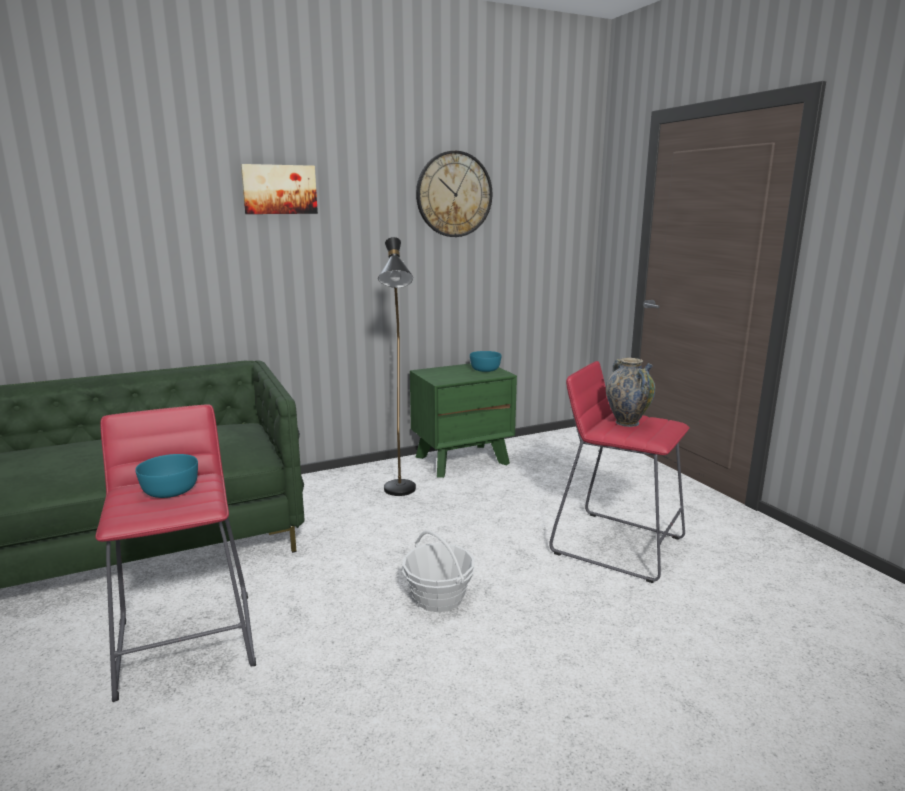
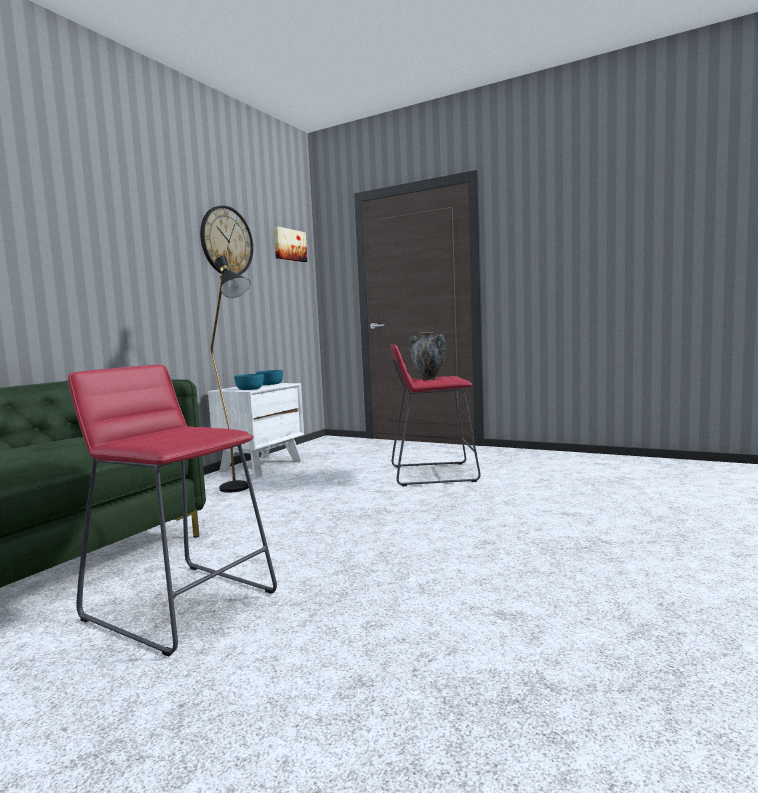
camera: 35 degrees left, 10 degrees down
turquoise bowl [135,454,198,498] -> turquoise bowl moved to [234,374,264,390]
picture [241,164,318,214] -> picture moved to [274,226,307,262]
basket [402,530,475,612] -> none
green nightstand [410,363,517,478] -> white nightstand [208,383,304,477]

